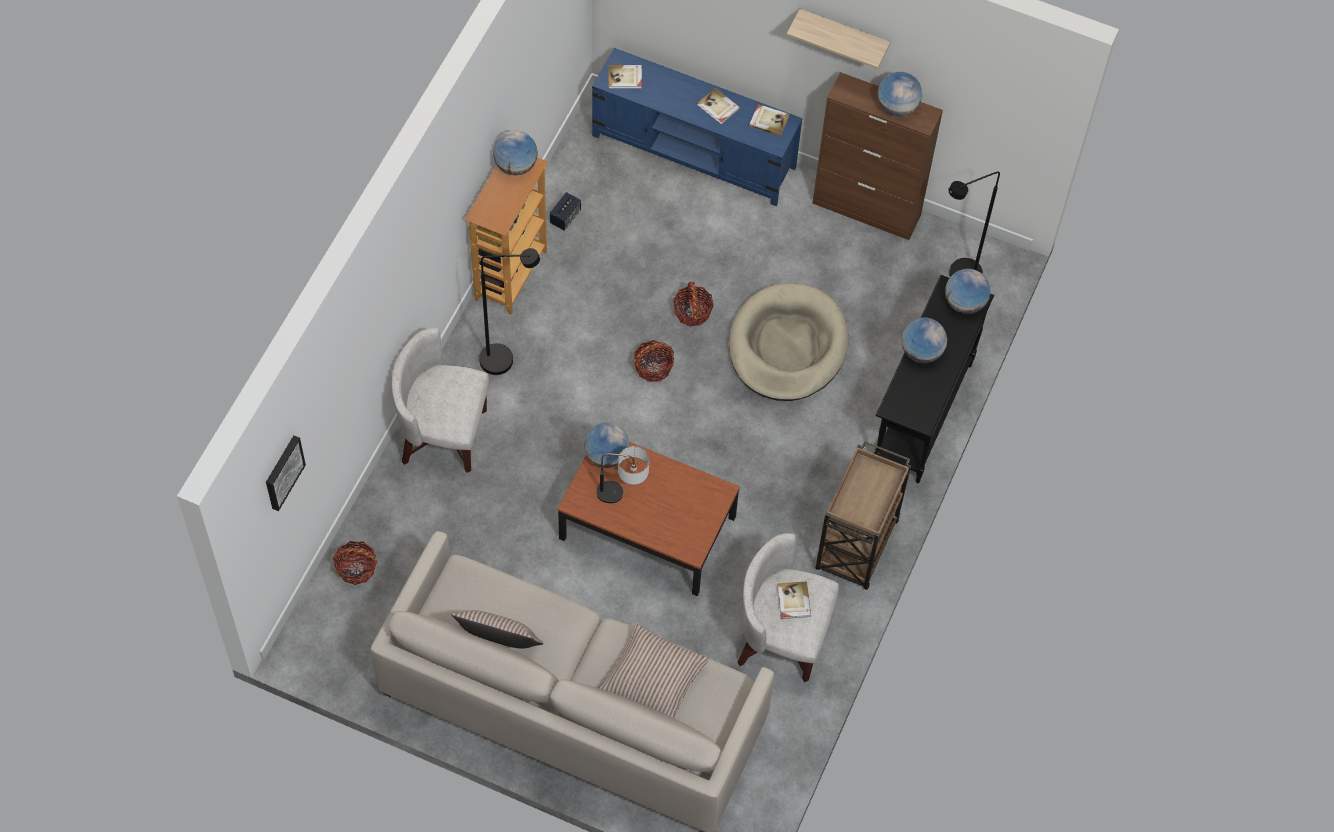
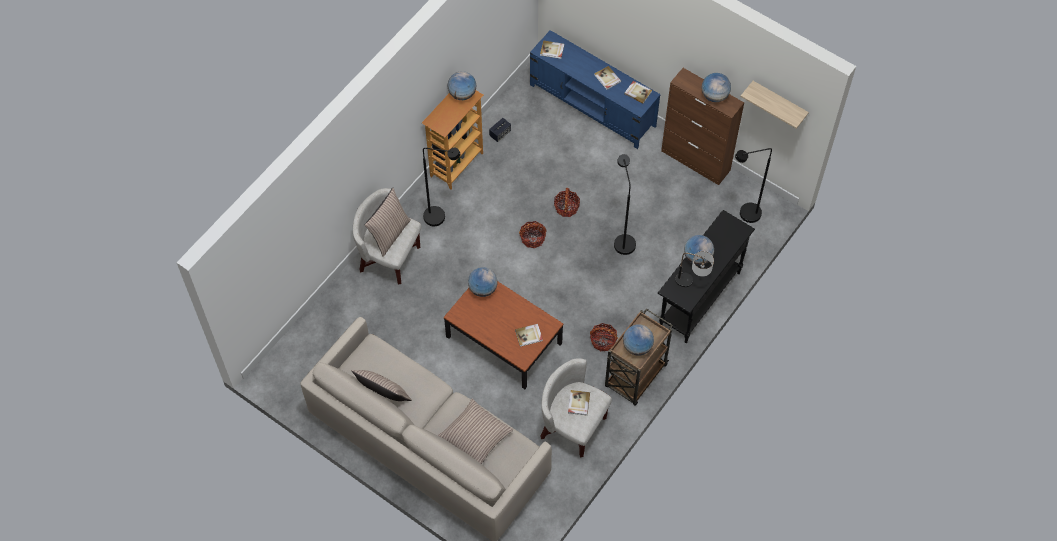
camera: 15 degrees right, 0 degrees up
picture [266,436,306,511] -> none
basket [333,541,377,585] -> basket moved to [590,323,618,351]
table lamp [596,446,649,503] -> table lamp moved to [675,251,714,287]
beige dog bed [729,283,849,401] -> black floor lamp [614,154,636,255]
shelf [787,9,891,69] -> shelf moved to [741,81,809,129]
globe [945,269,990,314] -> globe moved to [623,324,654,356]
none -> pillow [365,188,411,257]
none -> book [515,324,543,347]

